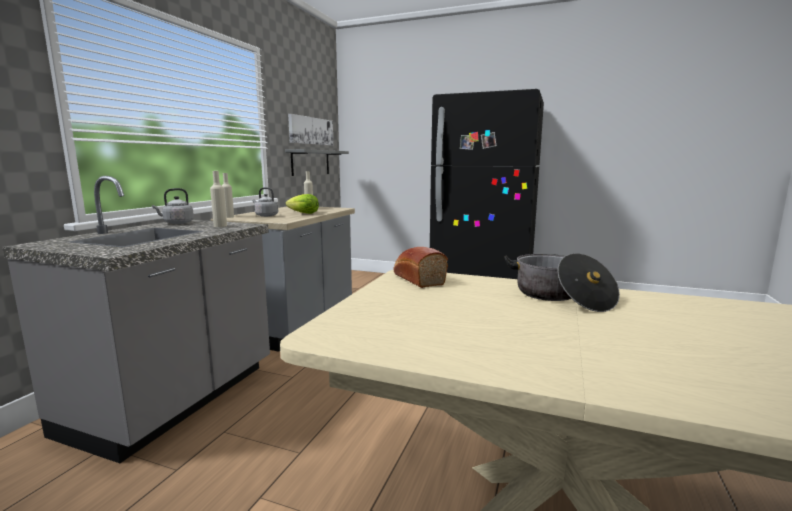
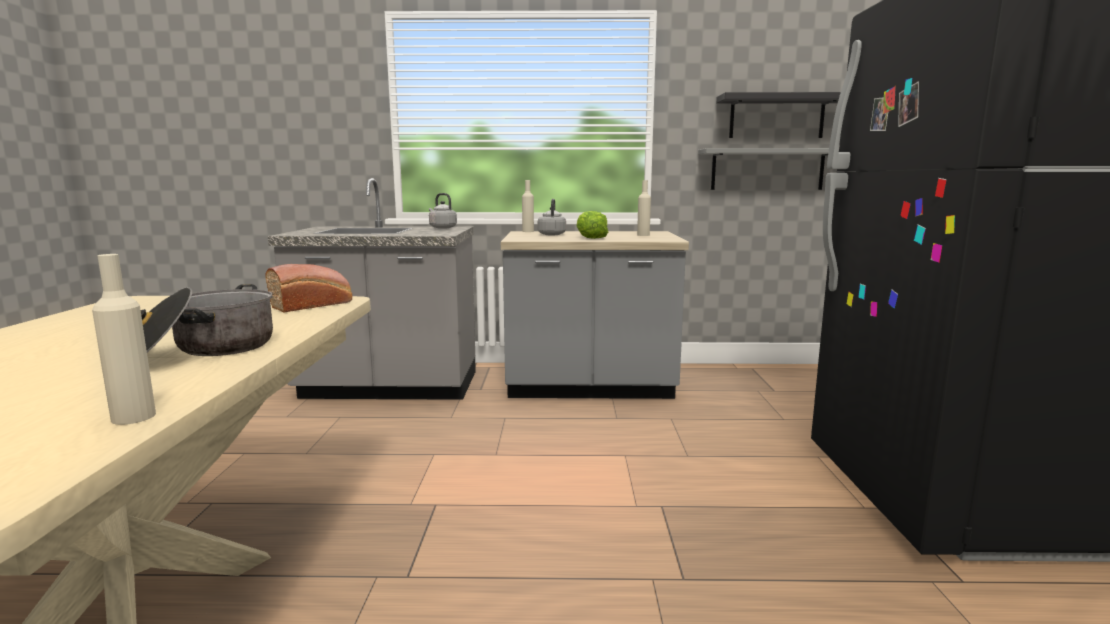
camera: 70 degrees right, 0 degrees up
beige bottle [210,171,227,227] -> beige bottle moved to [92,254,156,425]
picture [288,114,334,146] -> black shelf [716,92,841,138]

